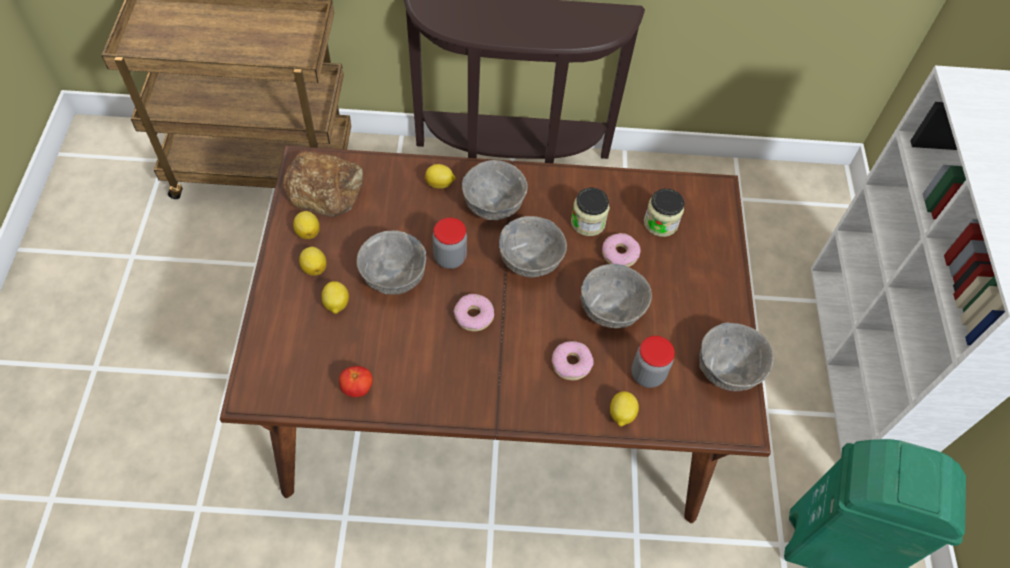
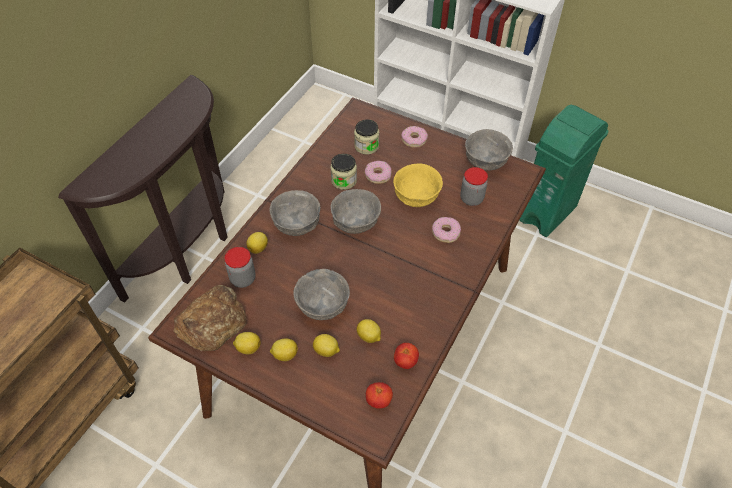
camera: 60 degrees left, 5 degrees down
jar [433,217,467,269] -> jar moved to [225,247,256,288]
donut [454,294,494,331] -> donut moved to [401,126,428,148]
grey bowl [580,264,652,328] -> yellow bowl [393,164,443,207]
lemon [610,391,639,427] -> lemon moved to [357,319,381,343]
none -> tomato [366,382,393,409]

